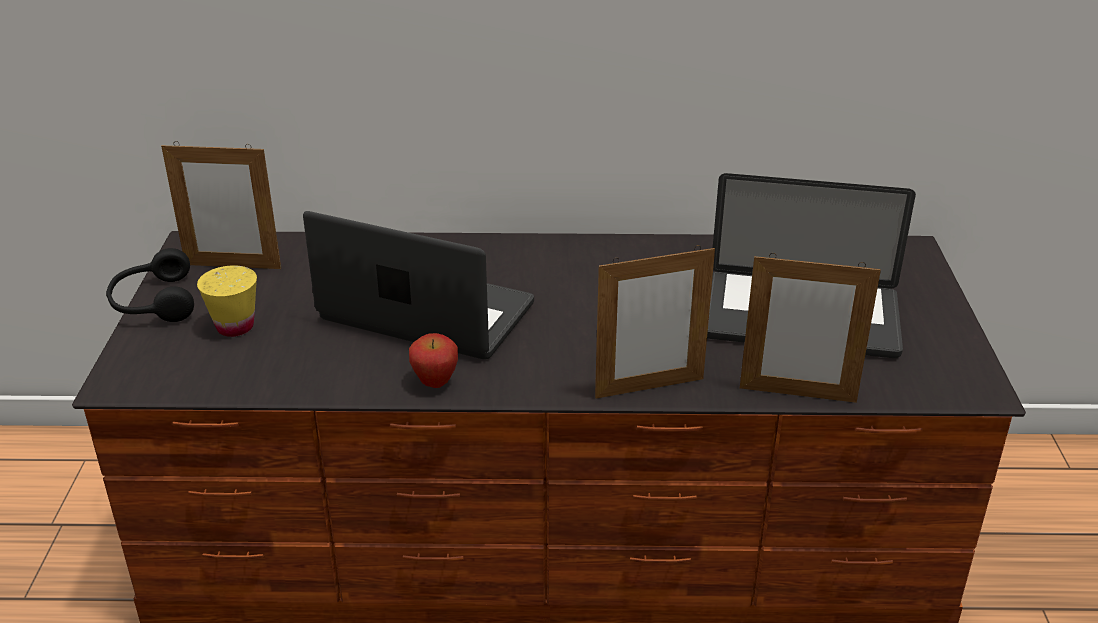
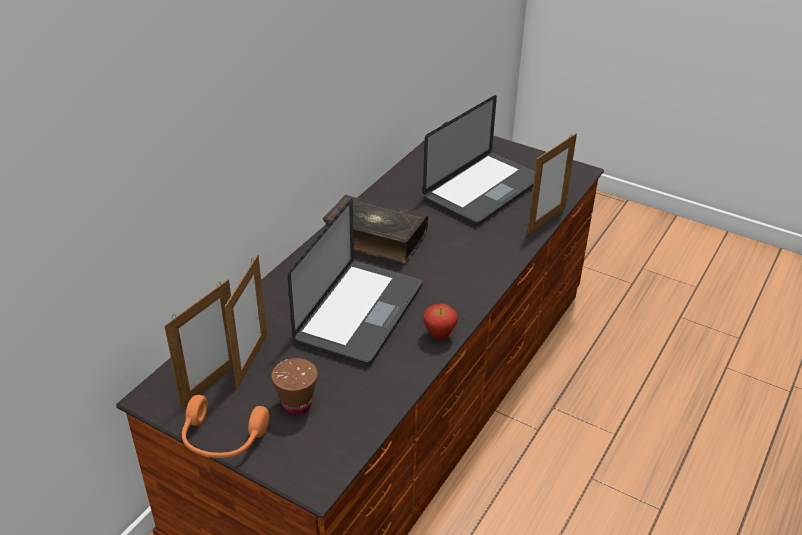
camera: 60 degrees left, 5 degrees up
black headphones [106,248,194,322] -> orange headphones [182,395,269,458]
yellow cup [197,265,257,337] -> brown cup [272,358,318,414]
laptop [303,211,534,360] -> laptop turned 150 degrees clockwise [287,199,422,366]
picture frame [595,245,715,398] -> picture frame moved to [225,254,267,389]
none -> book [323,195,428,263]

